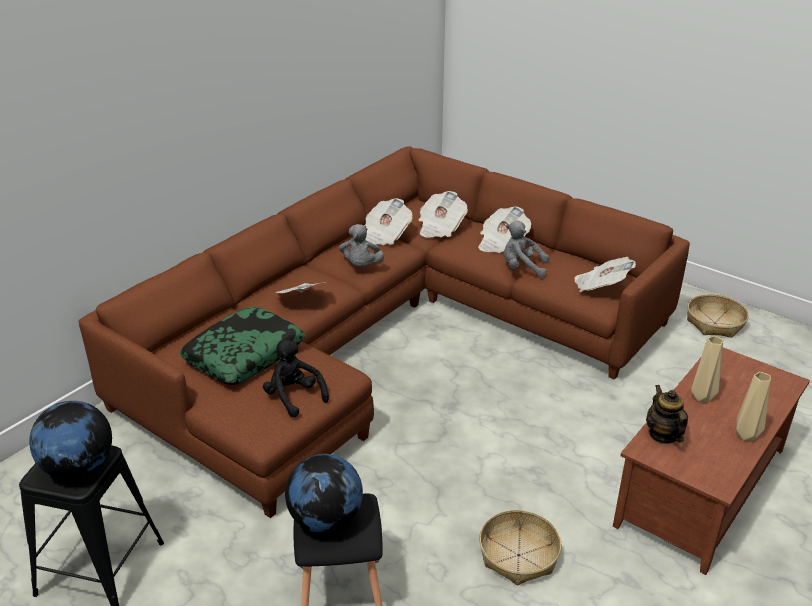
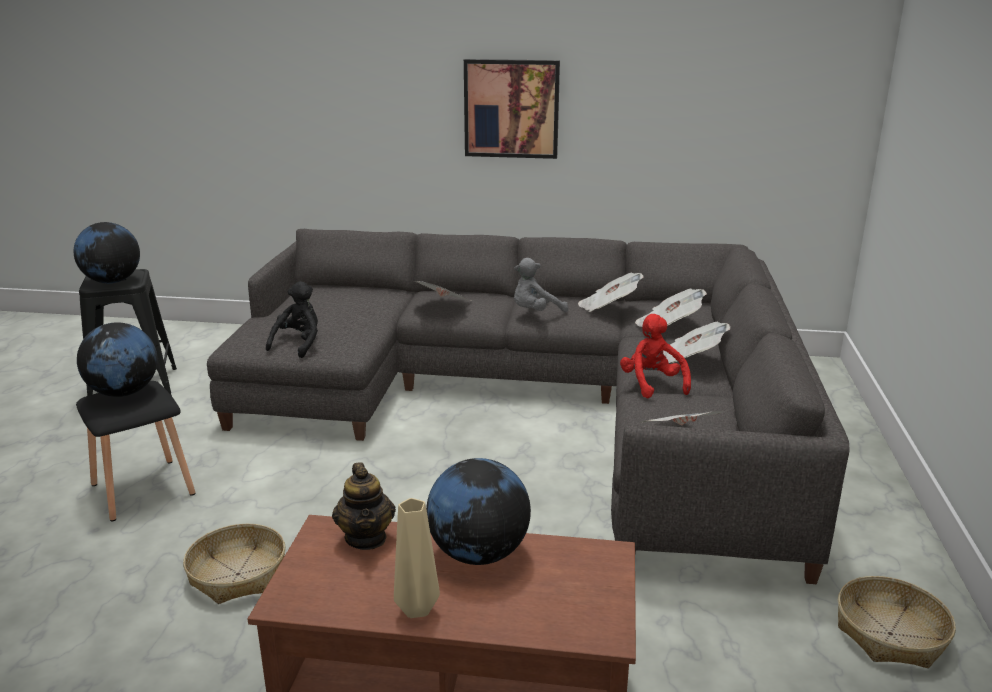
camera: 60 degrees right, 10 degrees down
brown sofa [79,146,690,518] -> grey sofa [207,229,850,584]
pillow [179,307,305,385] -> none
grey plush toy [503,220,549,278] -> red plush toy [620,314,691,399]
teapot [646,385,688,444] -> teapot turned 120 degrees clockwise [332,462,396,550]
beige vase [691,336,723,403] -> globe [426,458,531,565]
none -> picture [464,59,560,159]

